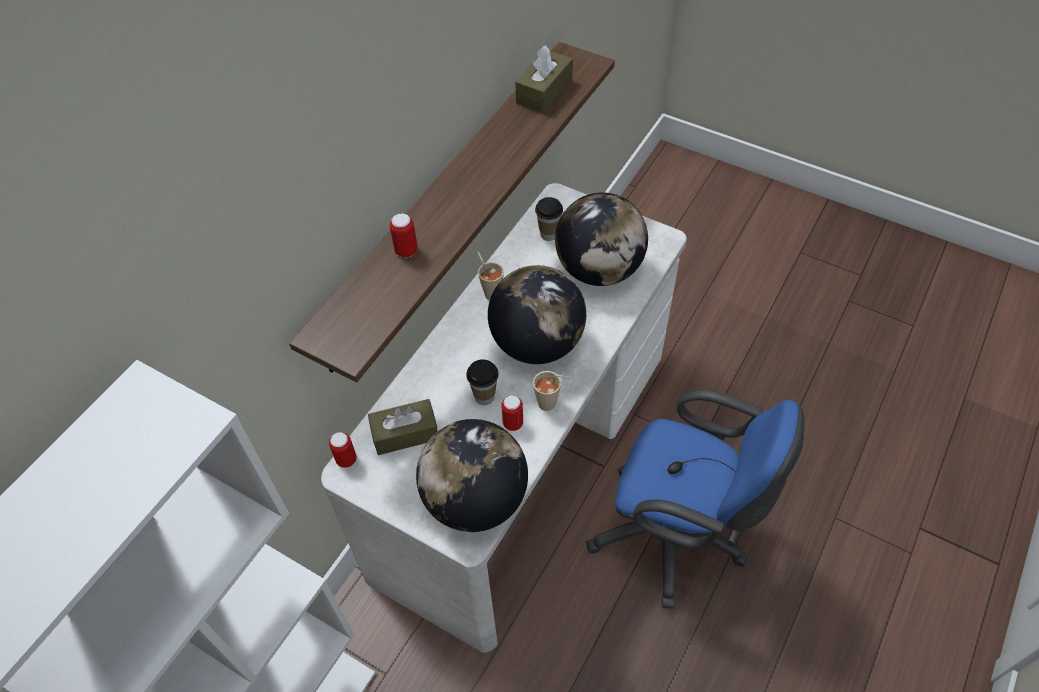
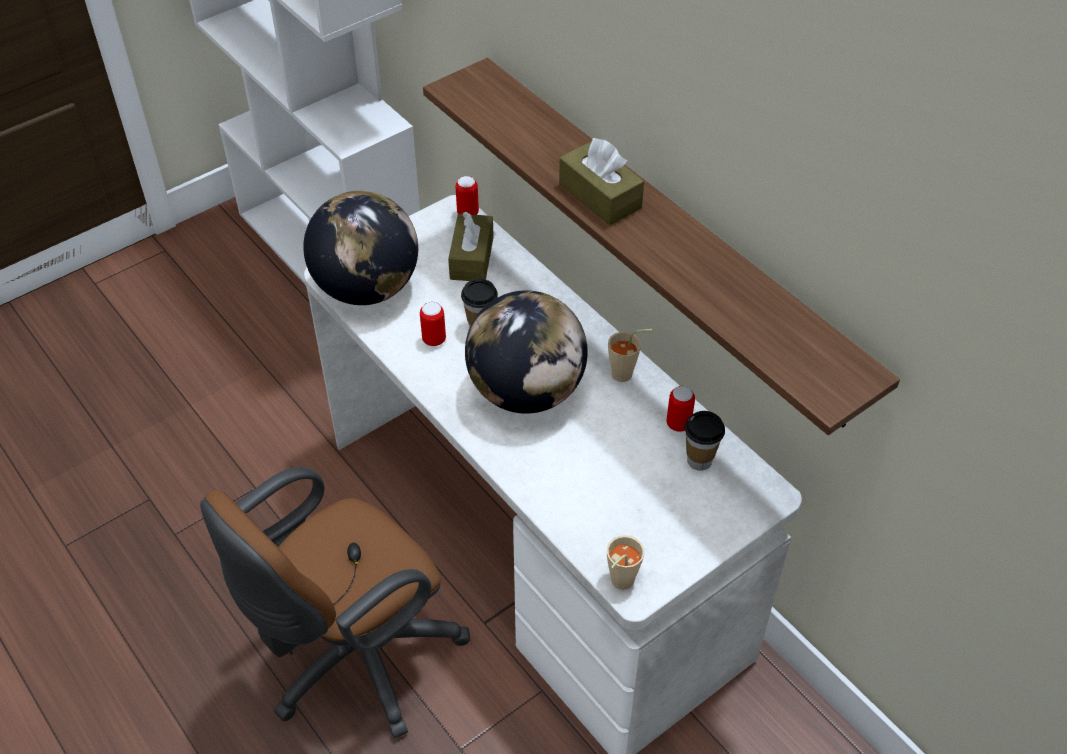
camera: 110 degrees right, 5 degrees down
can [390,213,418,258] -> can moved to [666,386,695,432]
brown tissue box [515,45,573,113] -> brown tissue box moved to [559,138,644,225]
beige cup [533,371,571,411] -> beige cup moved to [607,535,645,590]
globe [555,192,648,286] -> none
blue office chair [586,389,804,609] -> brown office chair [200,467,470,738]

